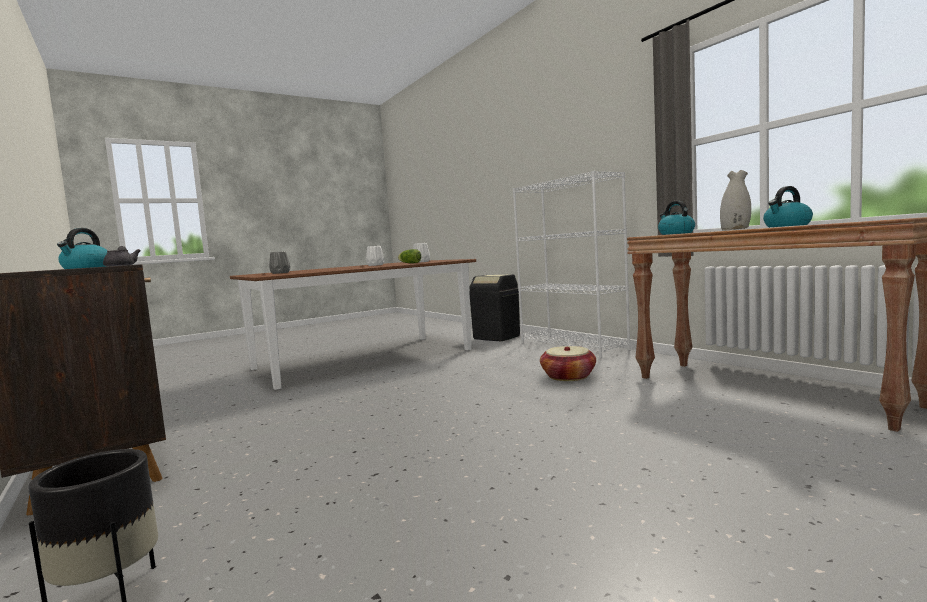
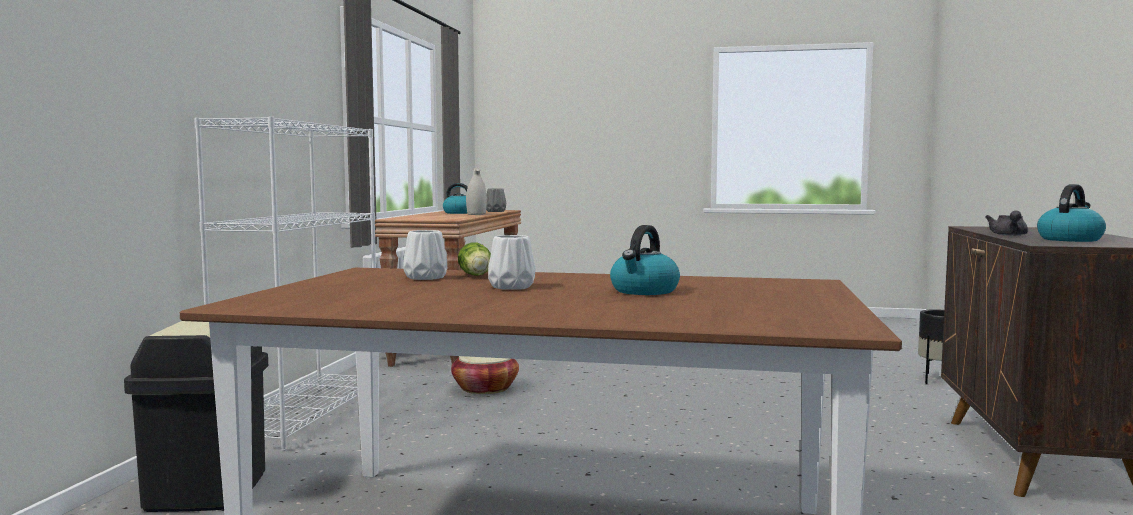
camera: 135 degrees left, 0 degrees up
grey vase [269,251,290,274] -> grey vase moved to [486,188,506,212]
kettle [658,201,695,235] -> kettle moved to [610,225,680,295]

